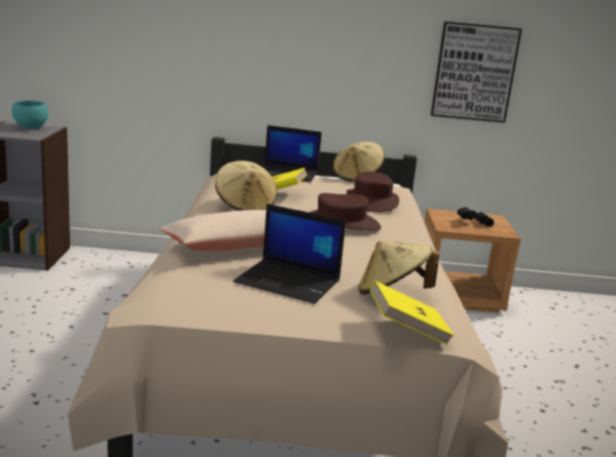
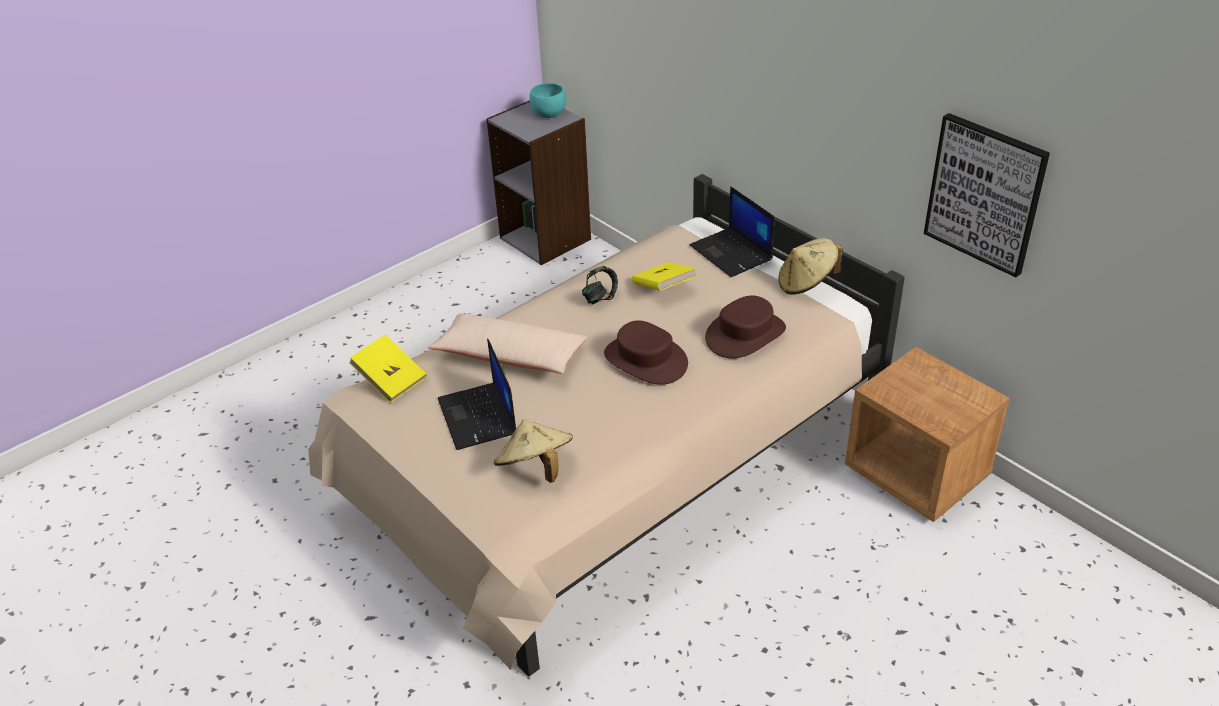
camera: 50 degrees right, 20 degrees up
beige hat [215,161,277,211] -> headphones [582,266,618,304]
yellow book [370,281,454,345] -> yellow book moved to [349,334,427,403]
black binoculars [457,207,494,227] -> none

